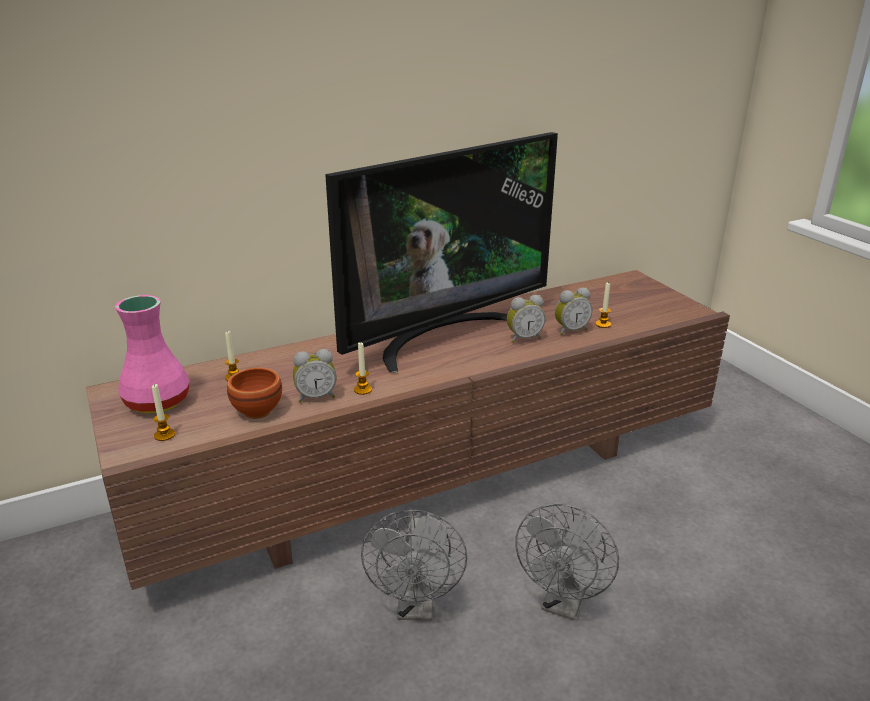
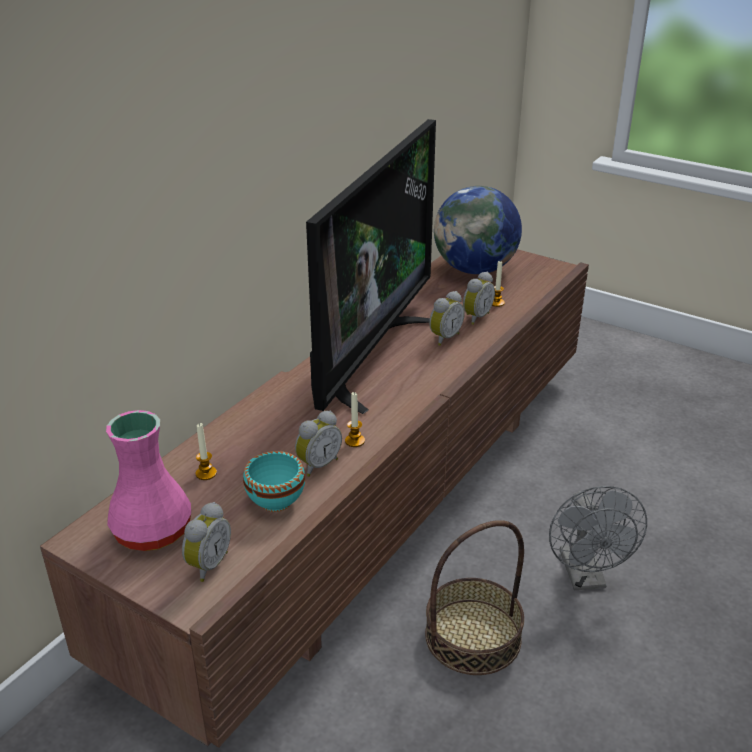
camera: 30 degrees left, 5 degrees up
candle [152,384,175,441] -> alarm clock [182,502,231,582]
brown bowl [227,368,282,419] -> turquoise bowl [243,451,305,512]
grey fan [361,510,467,621] -> basket [425,520,524,675]
none -> globe [434,186,522,274]

